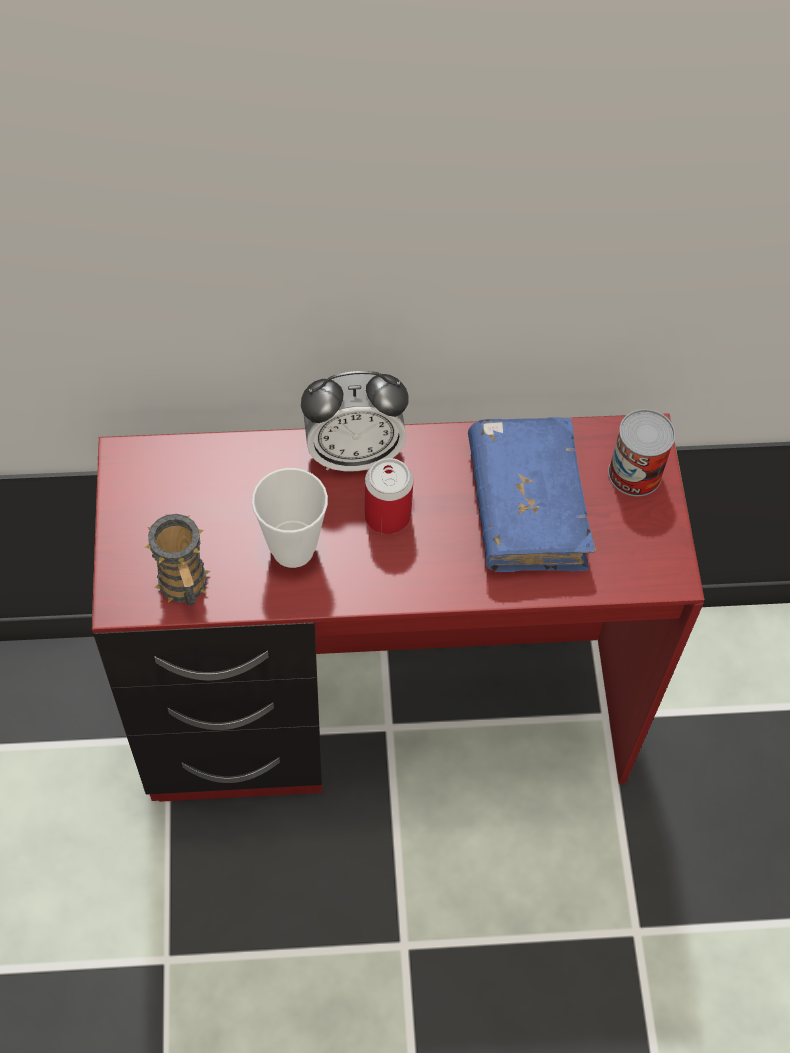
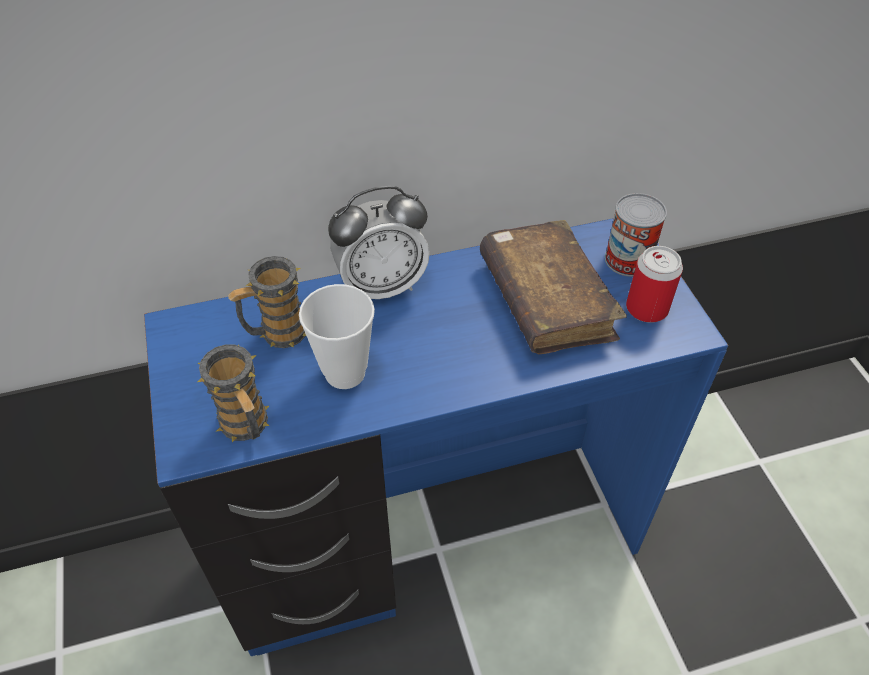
camera: 10 degrees left, 10 degrees down
red desk [92,413,704,802] -> blue desk [144,218,728,656]
can [365,458,413,534] -> can moved to [626,246,683,323]
blue book [468,417,596,572] -> brown book [480,220,627,354]
none -> mug [228,256,306,348]

